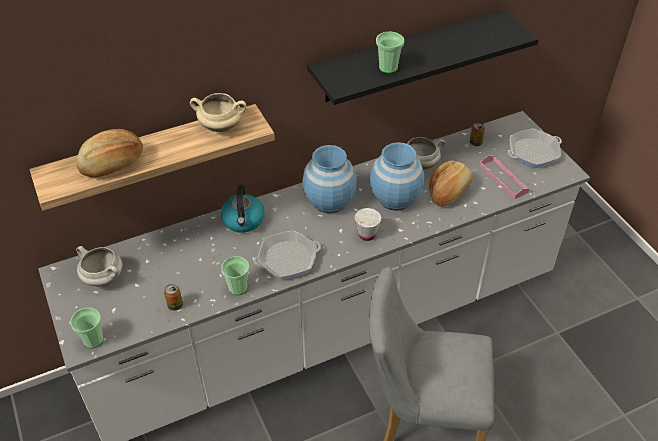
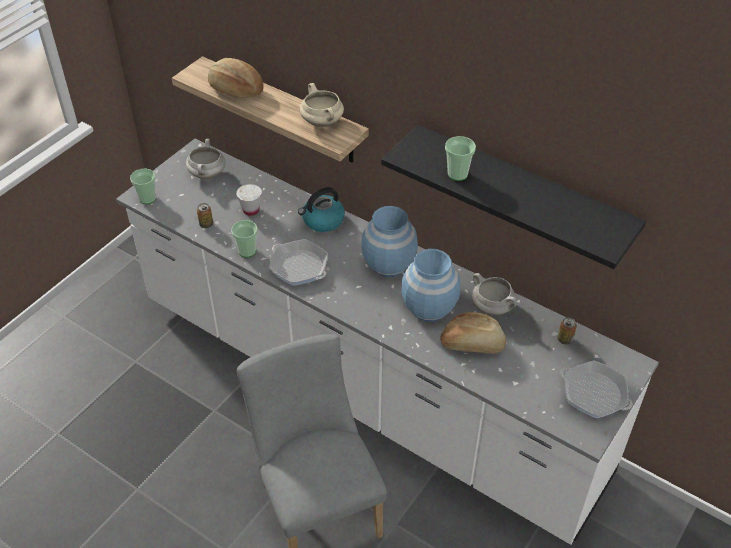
camera: 60 degrees right, 0 degrees up
white cup [354,208,381,241] -> white cup moved to [236,184,262,216]
pink tray [480,156,529,199] -> none

